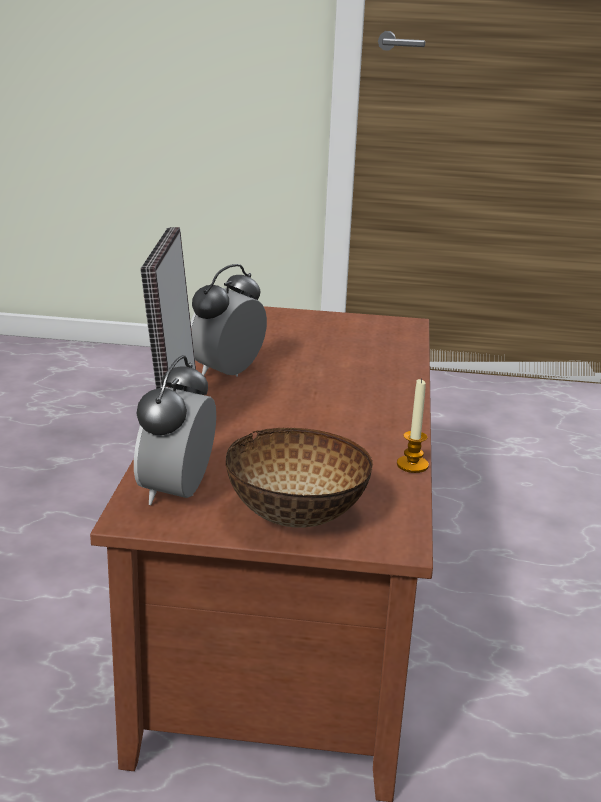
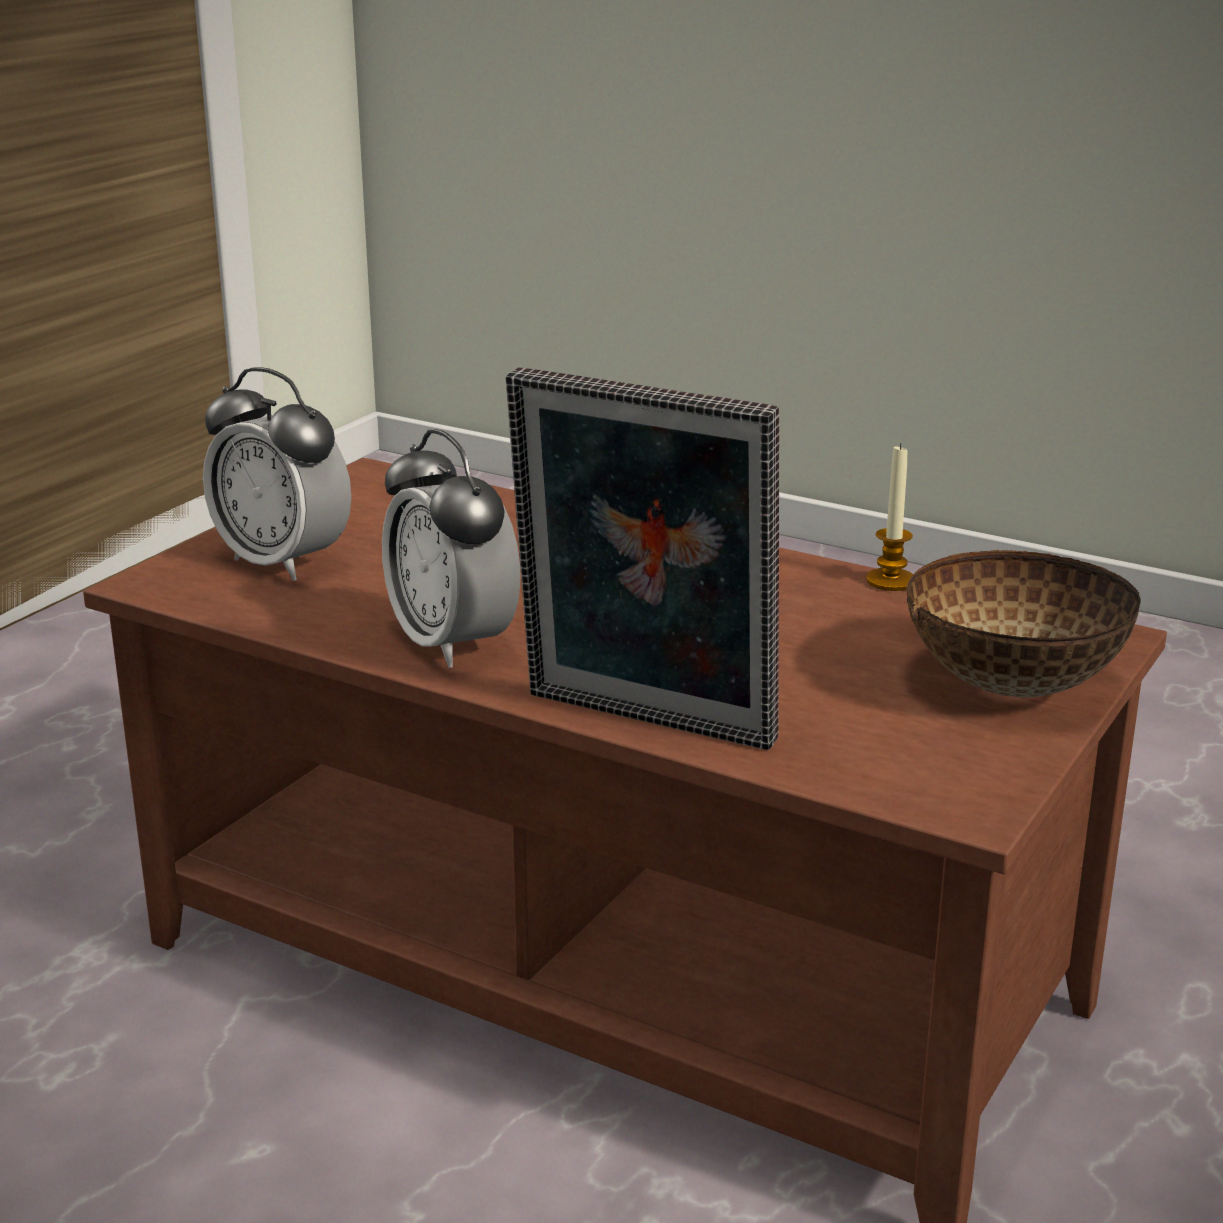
camera: 65 degrees left, 0 degrees up
alarm clock [134,355,216,505] -> alarm clock moved to [203,367,352,581]

